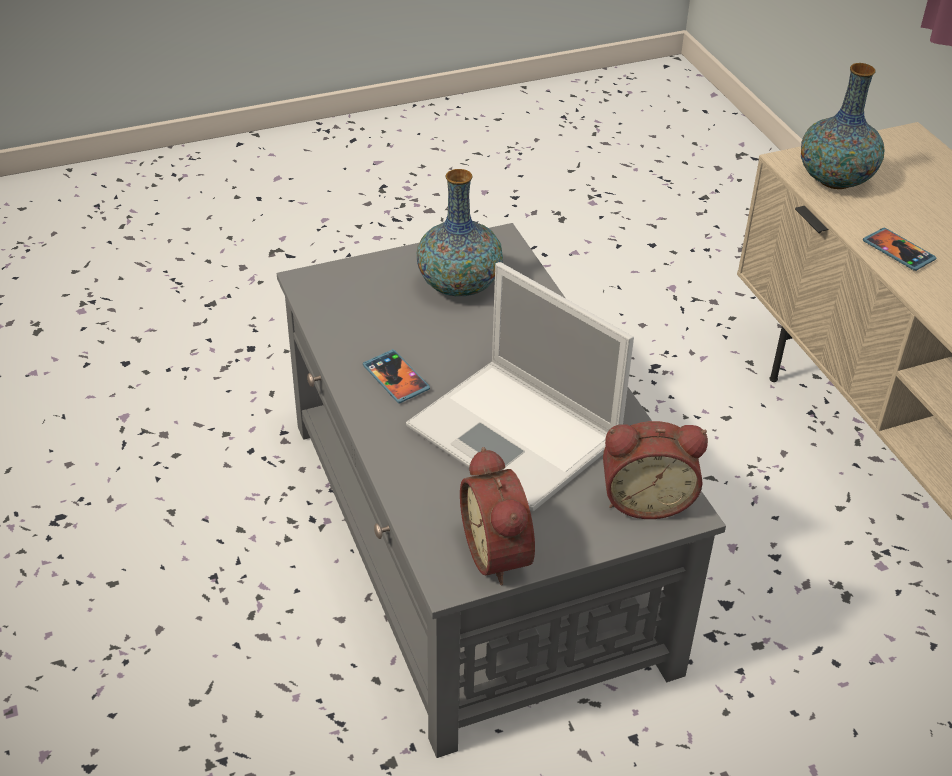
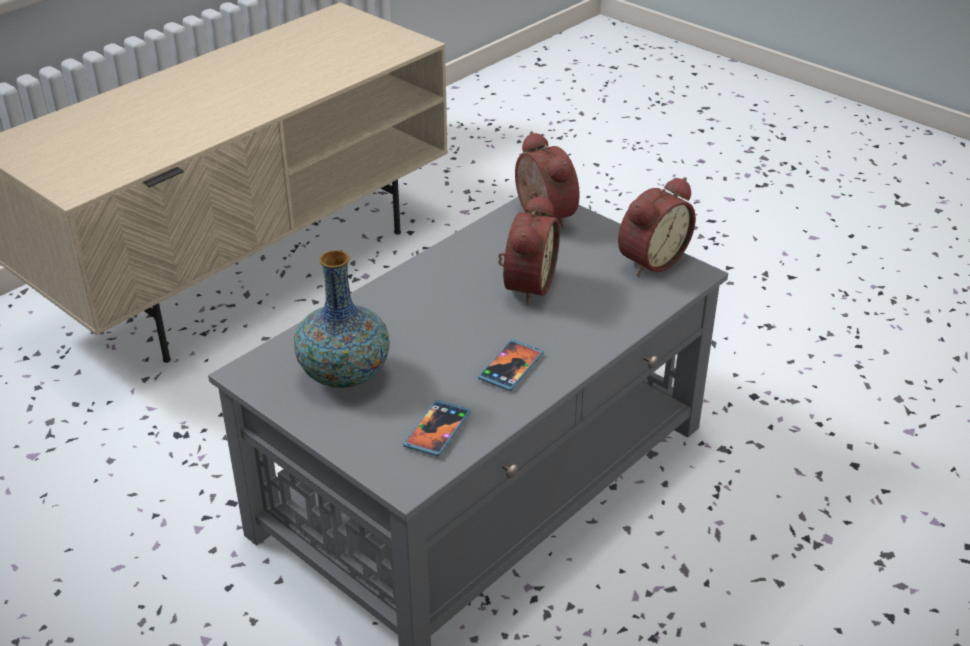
camera: 115 degrees left, 5 degrees down
laptop [406,262,634,511] -> alarm clock [498,194,560,305]
vase [801,63,884,189] -> none
phone [863,228,937,271] -> phone moved to [403,400,471,456]

